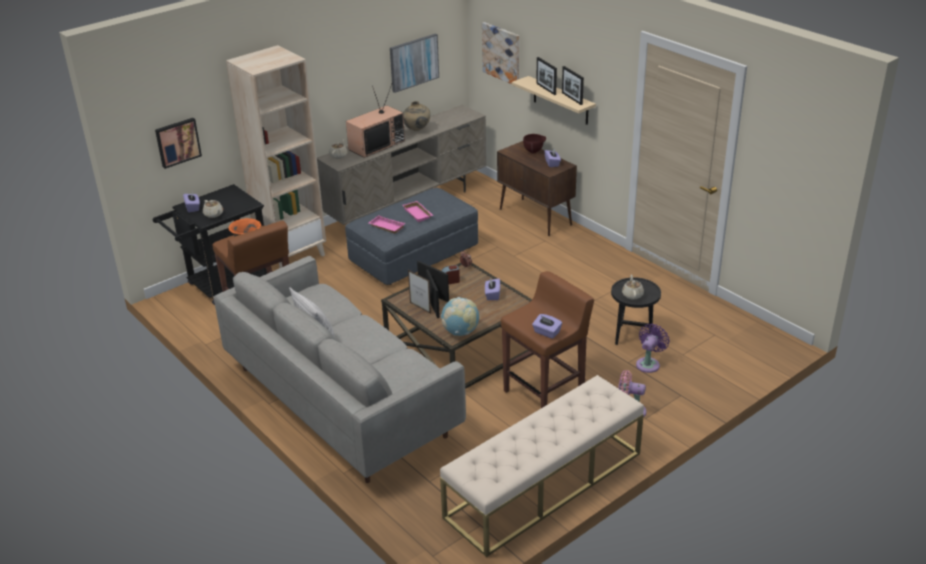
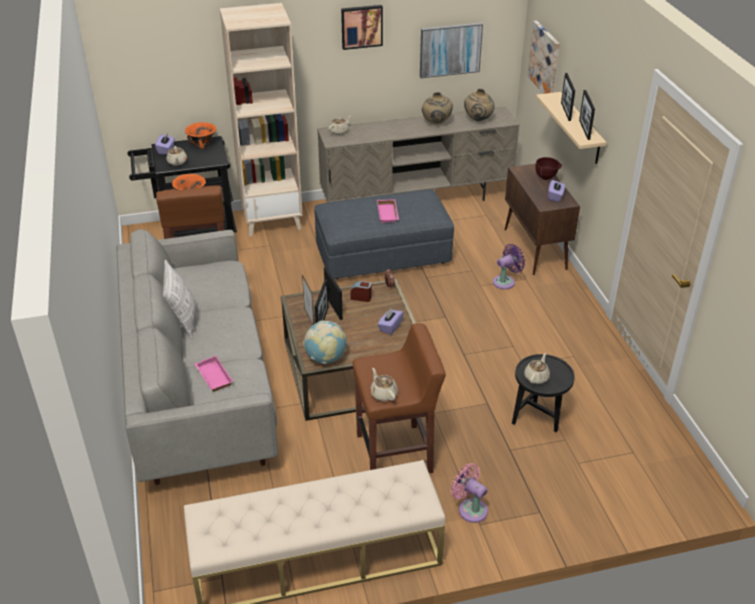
camera: 25 degrees right, 5 degrees up
picture [155,118,202,169] -> picture moved to [341,5,383,50]
television [346,82,405,158] -> none
pink tray [369,215,405,234] -> pink tray moved to [195,356,233,392]
purple tissue box [532,314,562,339] -> beige teapot [370,368,398,401]
purple fan [636,324,670,373] -> purple fan moved to [493,244,525,290]
none -> orange bowl [185,122,216,149]
none -> beige vase [464,89,495,121]

